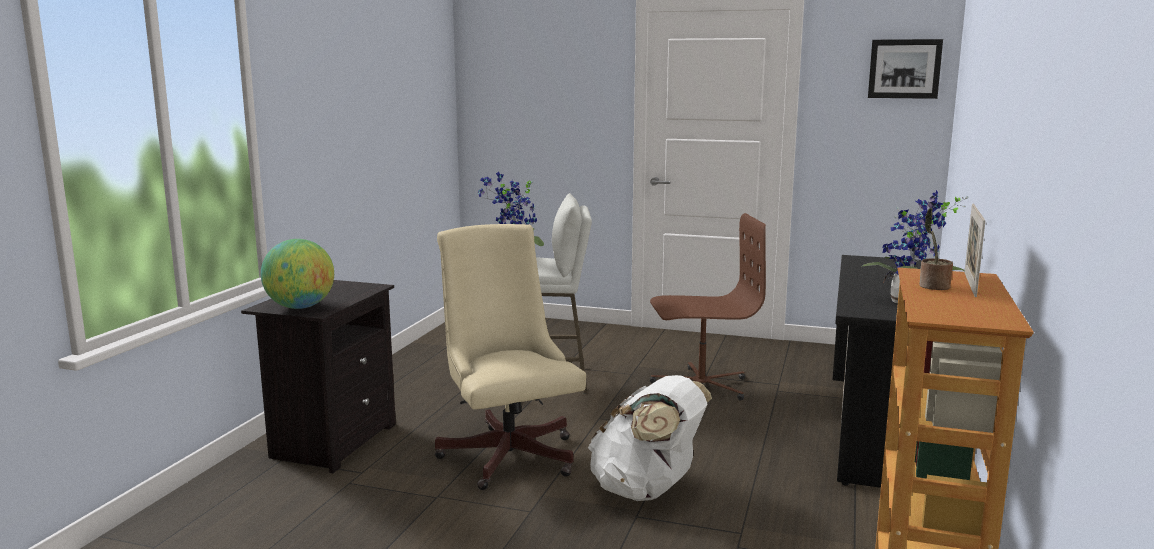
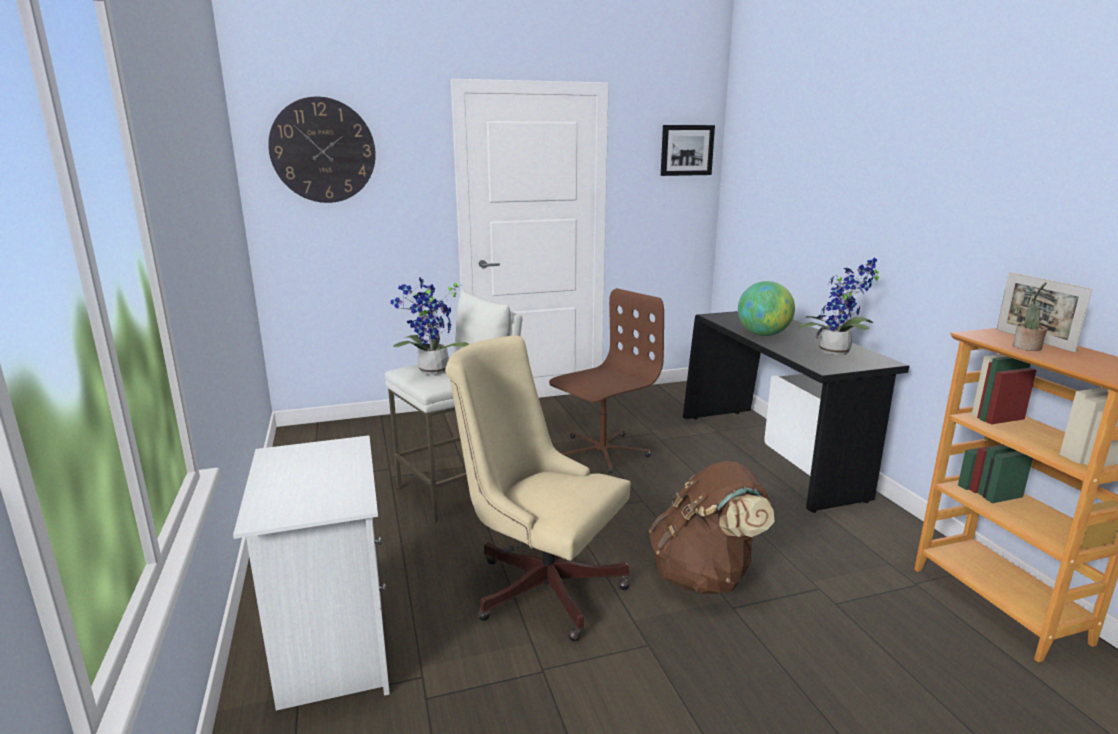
camera: 35 degrees left, 5 degrees up
black nightstand [241,280,396,473] -> white nightstand [233,435,390,711]
globe [261,239,334,309] -> globe moved to [738,281,795,336]
white backpack [588,375,712,501] -> brown backpack [649,461,775,594]
none -> wall clock [268,97,376,203]

